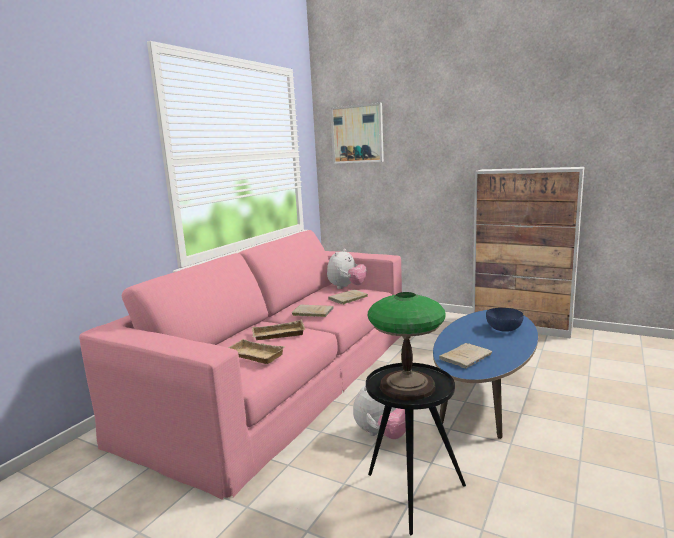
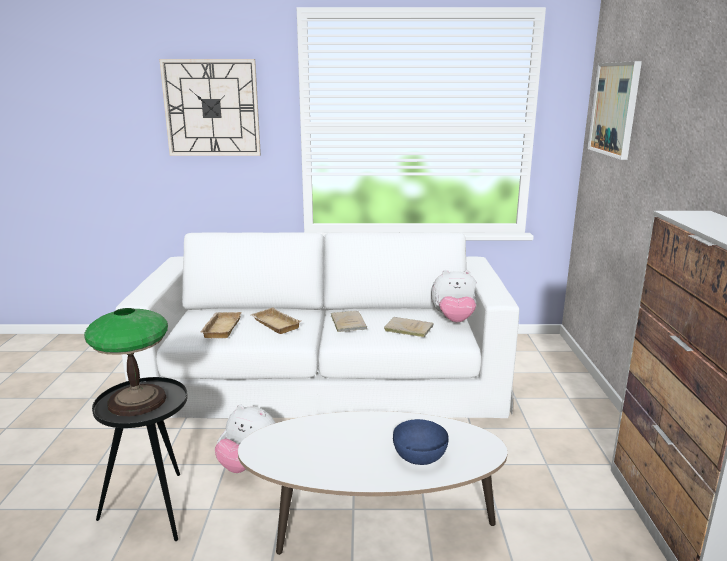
camera: 60 degrees right, 5 degrees up
pink sofa [79,230,402,500] -> white sofa [116,232,519,418]
blue coffee table [433,310,538,439] -> white coffee table [238,411,507,555]
beige book [439,343,492,369] -> none
none -> wall clock [159,59,261,156]

